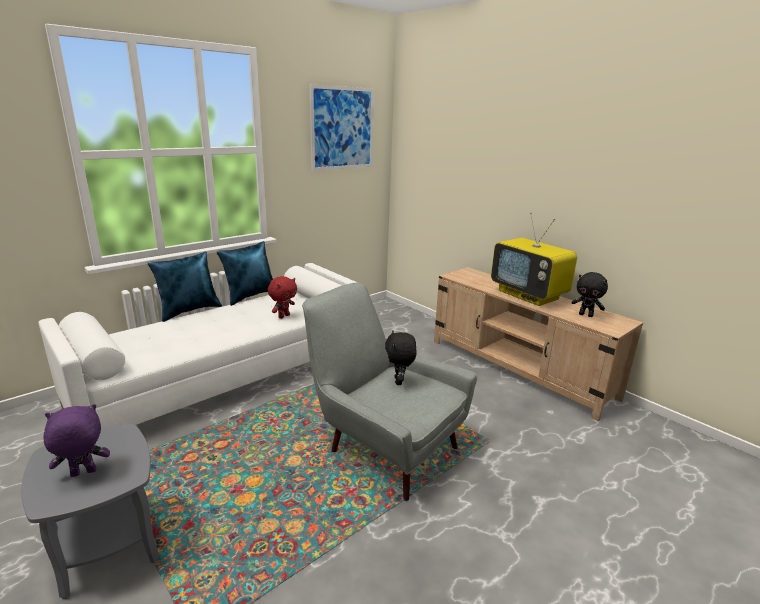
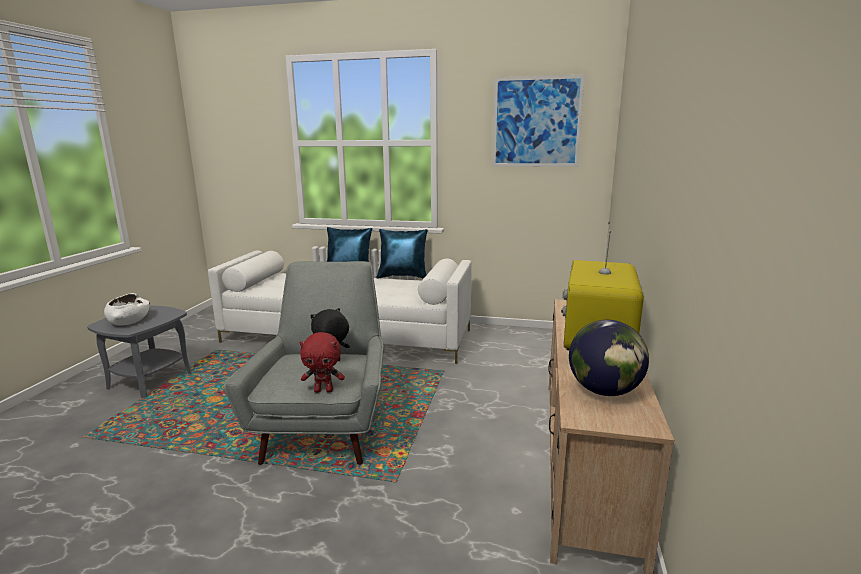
camera: 55 degrees right, 5 degrees down
purple plush toy [43,404,110,477] -> white bowl [104,293,150,325]
red plush toy [268,276,297,319] -> red plush toy moved to [299,332,345,393]
black plush toy [571,272,608,317] -> globe [569,320,649,396]

